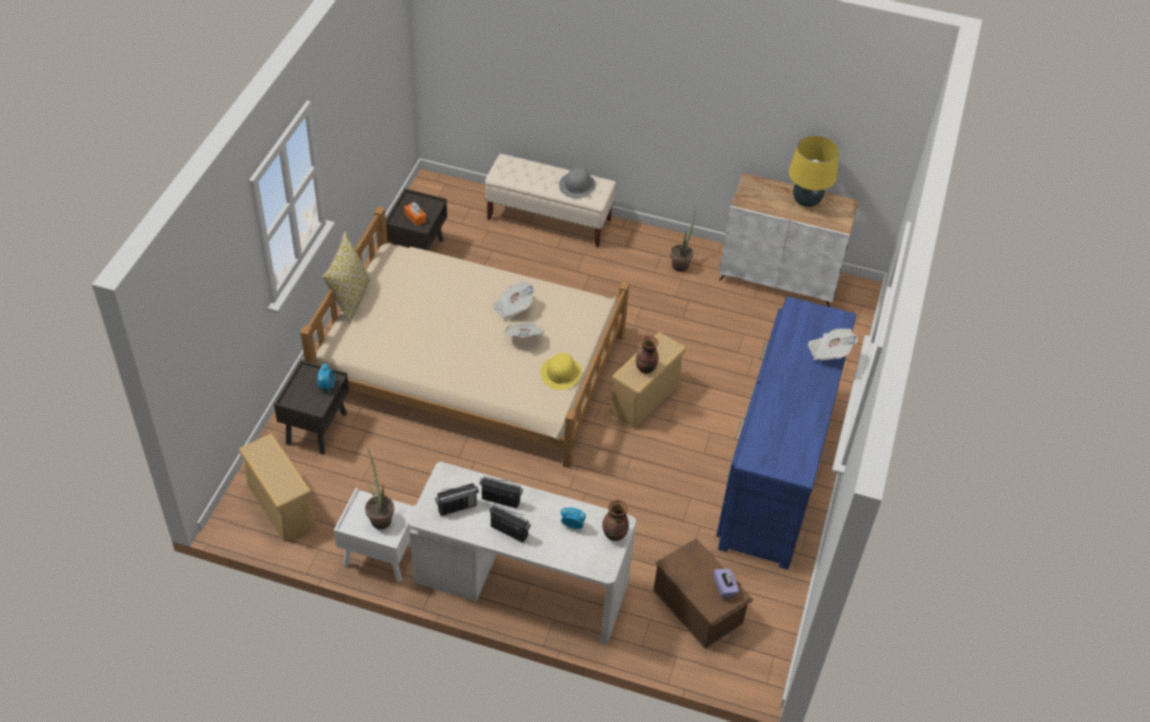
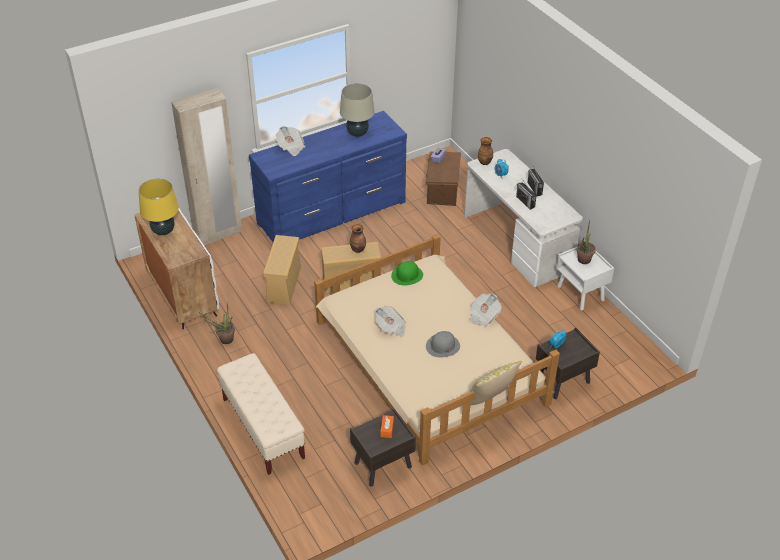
camera: 135 degrees left, 5 degrees down
beige storage box [239,434,316,541] -> beige storage box moved to [263,235,301,305]
radio [435,483,479,516] -> none
newspaper [504,322,544,338] -> newspaper moved to [469,294,502,327]
yellow hat [540,353,582,390] -> green hat [391,261,423,286]
grey hat [559,167,596,199] -> grey hat moved to [426,331,460,357]
none -> beige wardrobe [171,88,242,245]
none -> beige table lamp [340,83,375,137]

